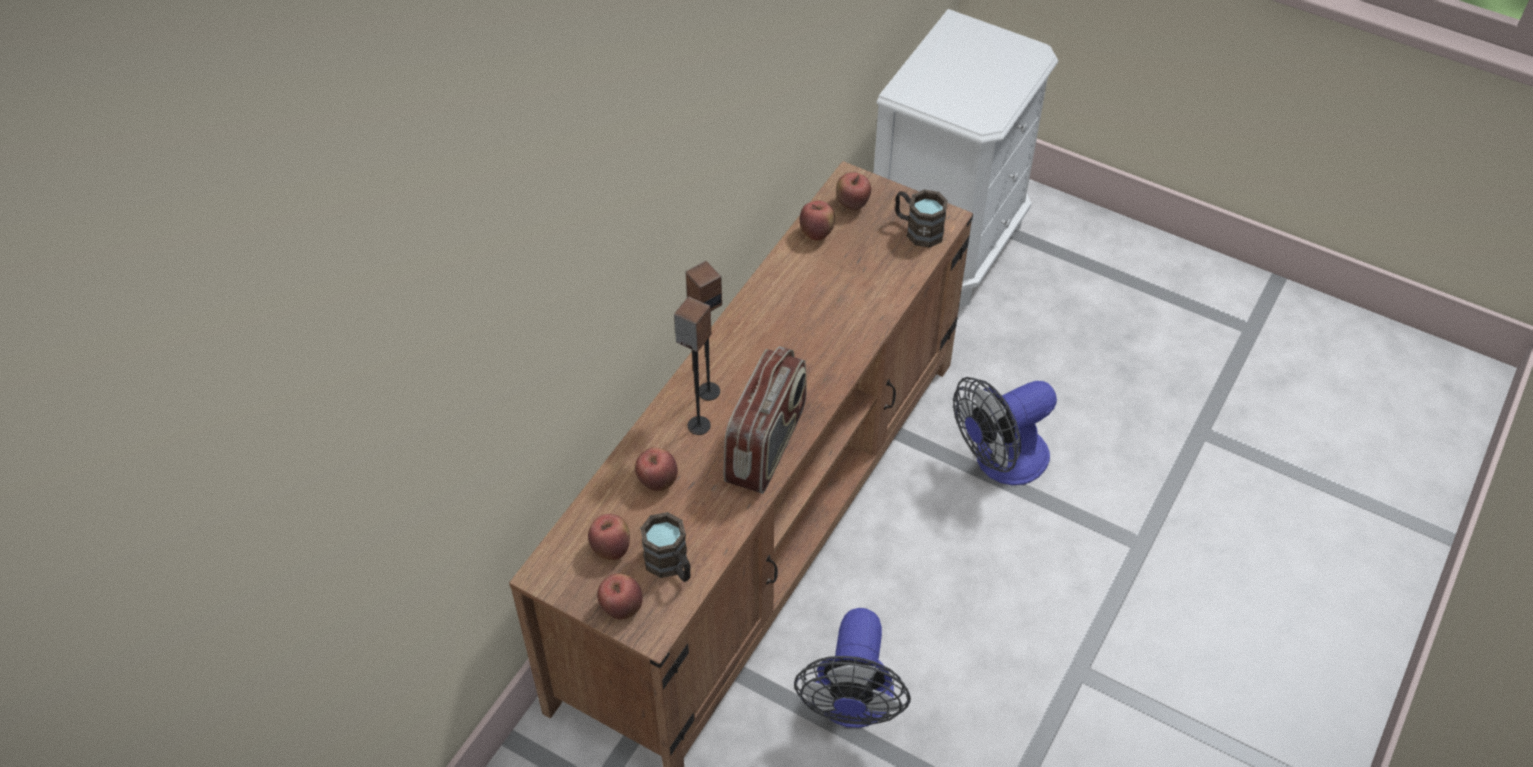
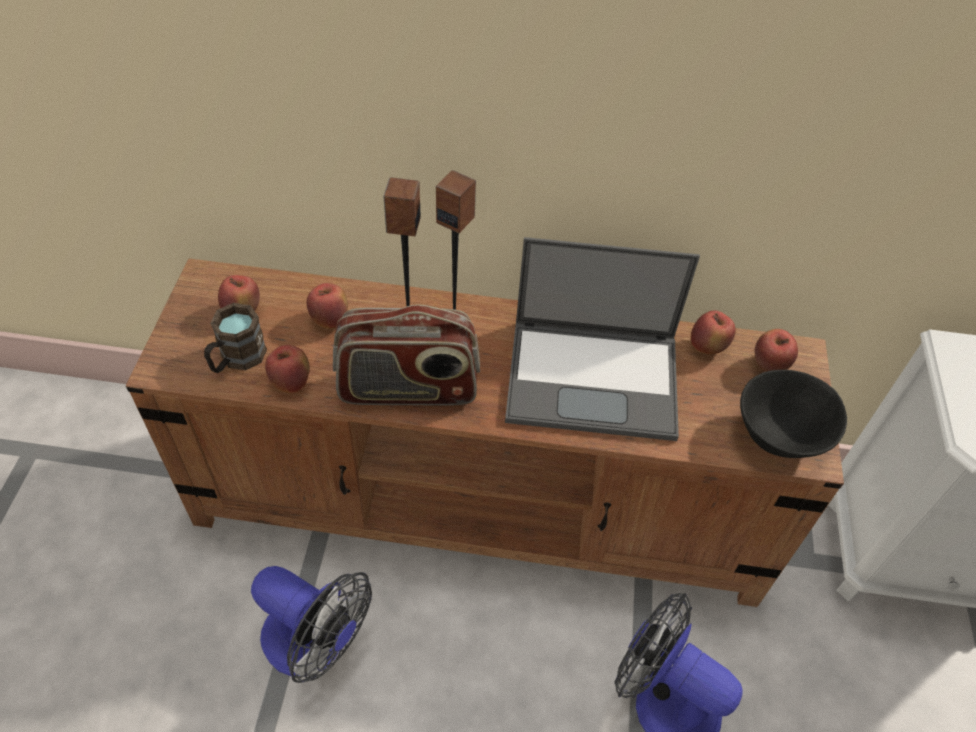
camera: 65 degrees right, 0 degrees up
apple [597,573,643,619] -> apple moved to [265,345,310,393]
fan [794,608,911,728] -> fan turned 135 degrees counterclockwise [251,566,372,683]
brown mug [895,189,948,248] -> black bowl [740,370,847,458]
none -> laptop [505,237,700,441]

